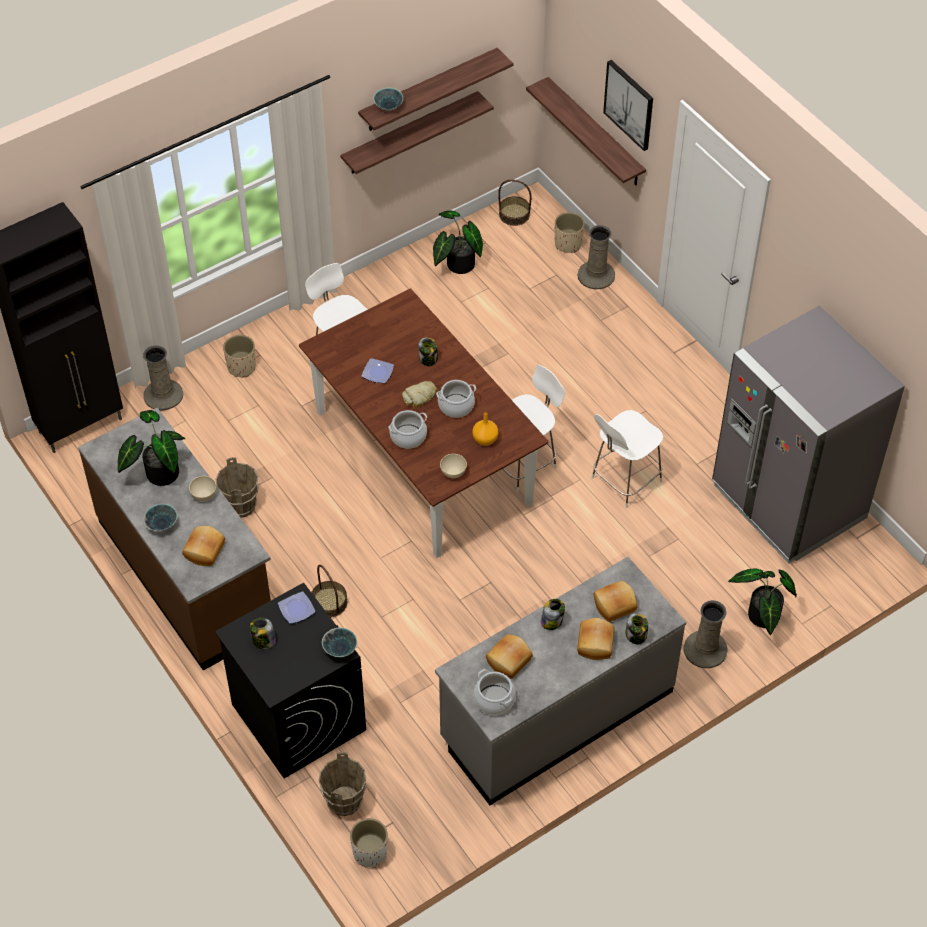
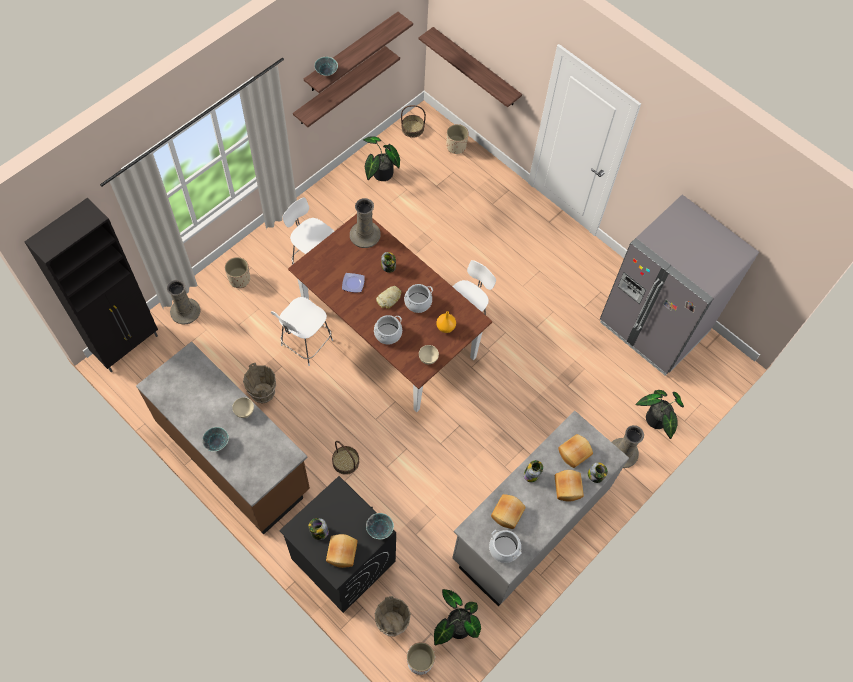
camera: 15 degrees left, 10 degrees up
potted plant [118,410,185,486] -> potted plant moved to [434,589,481,645]
bread [182,526,225,566] -> bread moved to [326,534,358,568]
plate [278,591,316,624] -> none
beige vase [578,225,615,289] -> beige vase moved to [350,198,381,248]
white chair [592,410,663,508] -> white chair moved to [271,297,333,366]
picture [603,60,653,151] -> none

